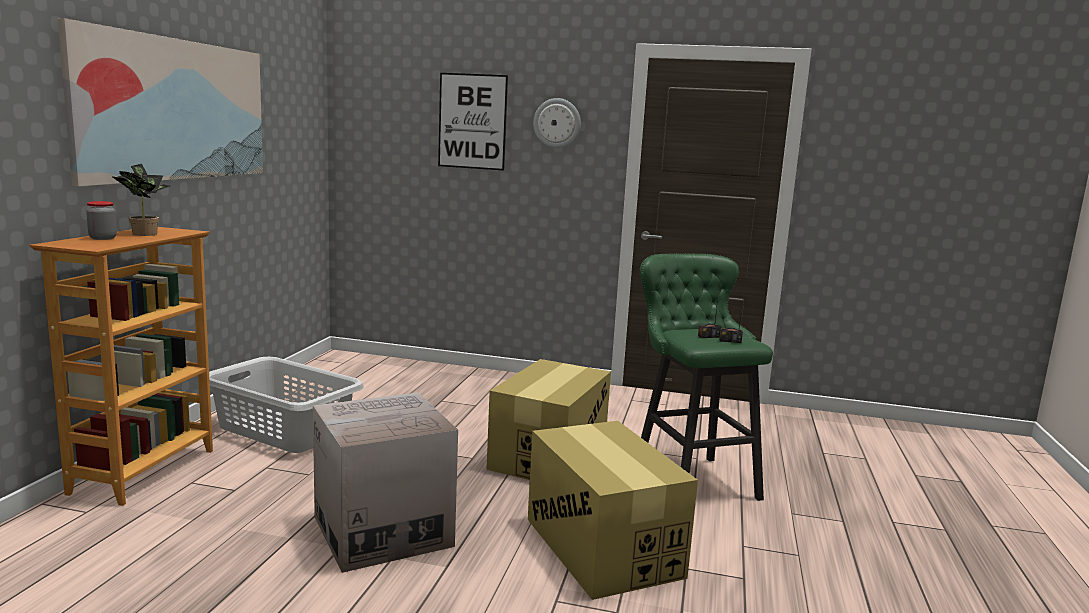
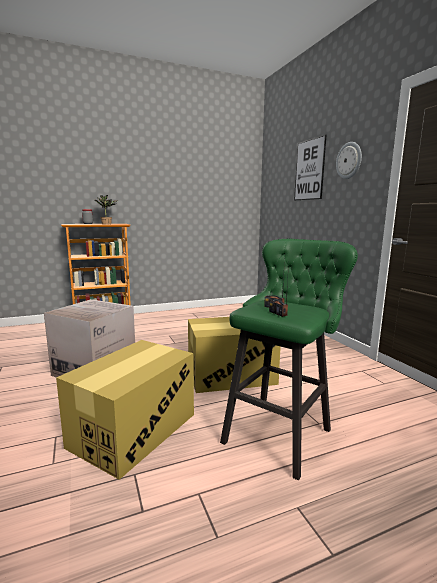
camera: 55 degrees right, 0 degrees up
picture [58,18,263,186] -> none
grey laundry basket [209,357,364,453] -> none

